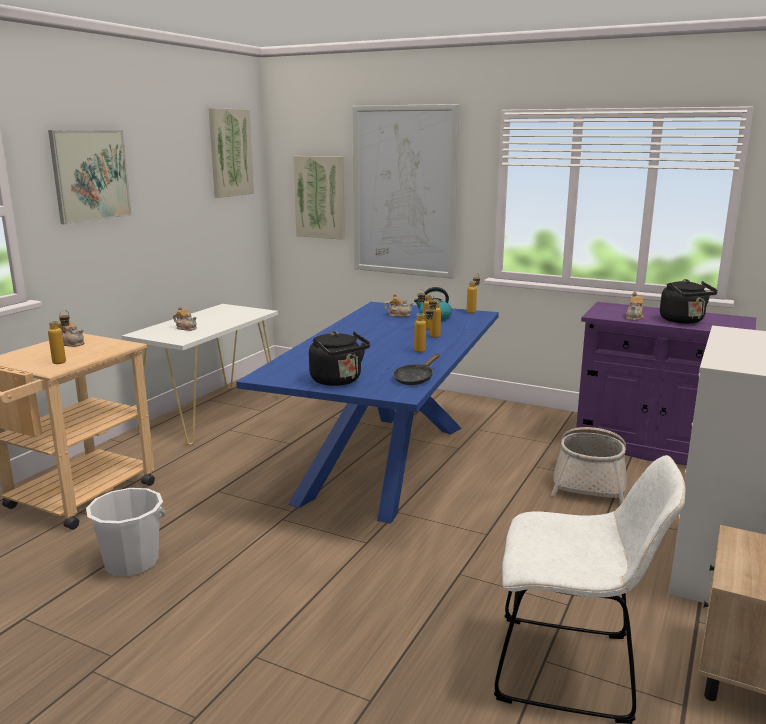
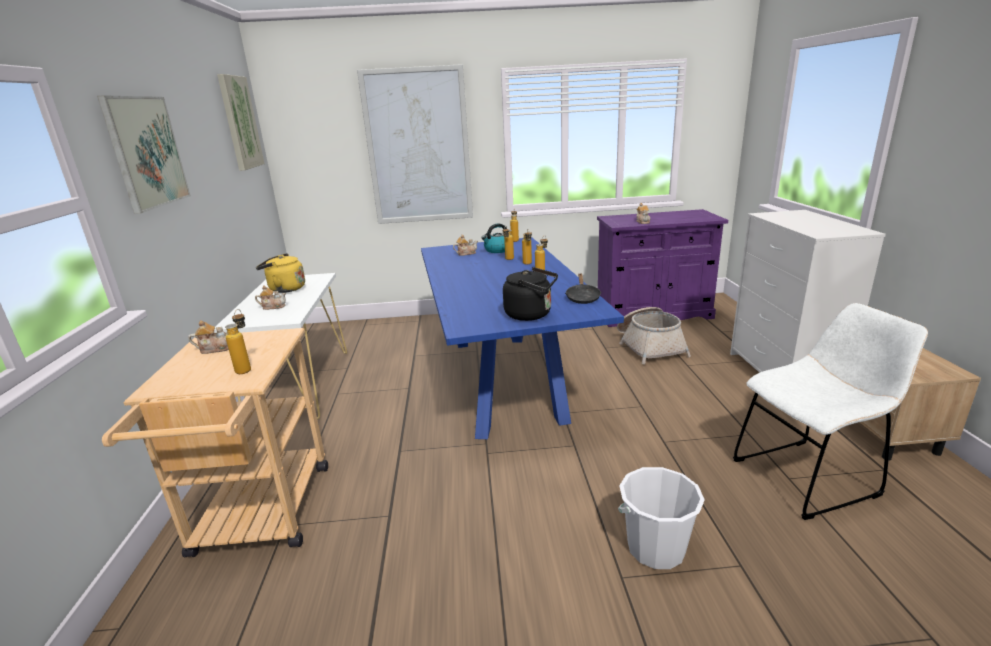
camera: 30 degrees left, 5 degrees up
white bucket [86,488,165,576] -> white bucket moved to [618,467,705,569]
picture [293,156,345,240] -> none
black kettle [660,279,718,324] -> none
none -> yellow kettle [256,253,305,293]

